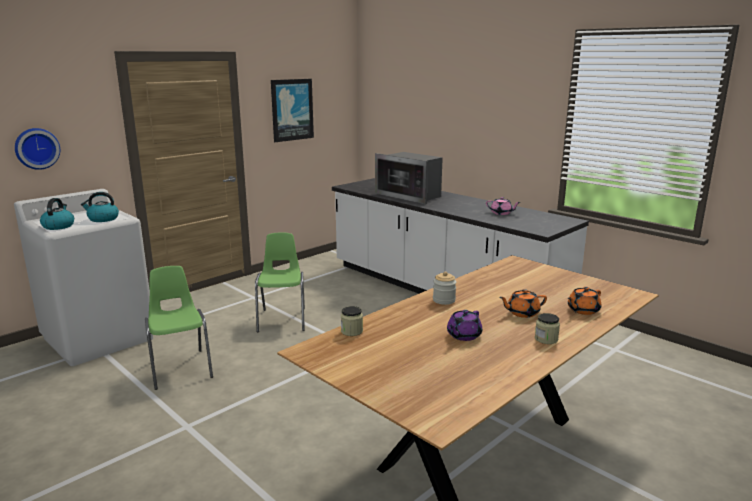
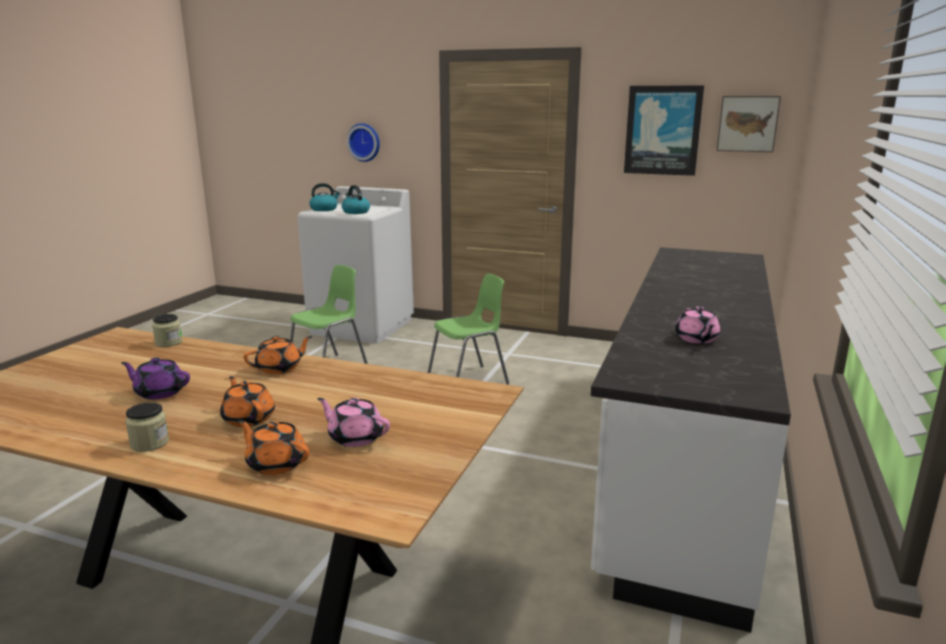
camera: 65 degrees right, 0 degrees up
microwave [375,152,443,204] -> none
jar [433,271,456,305] -> orange teapot [243,336,312,374]
none -> pink teapot [317,398,390,447]
none -> picture [717,96,781,152]

